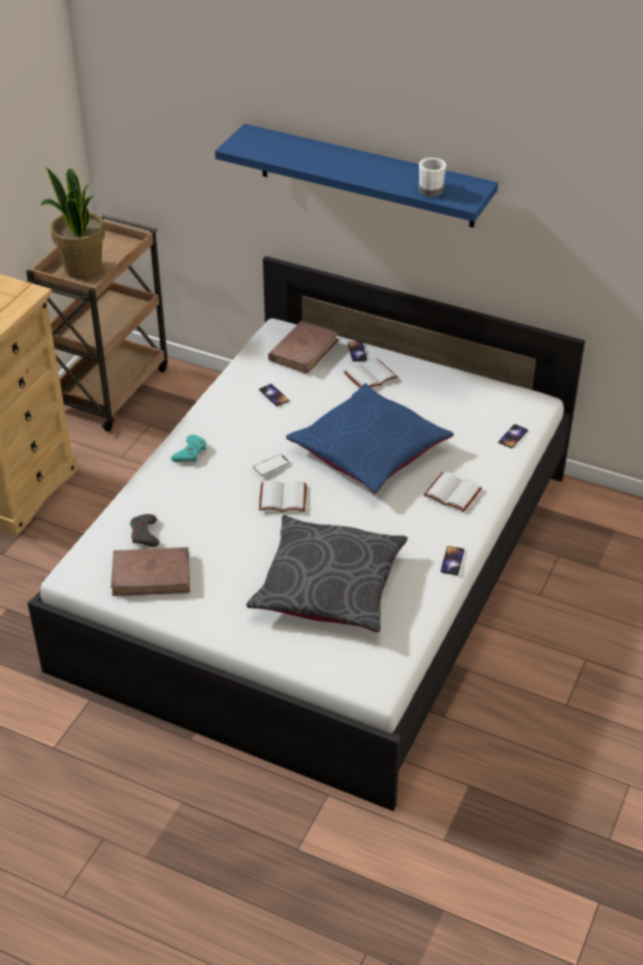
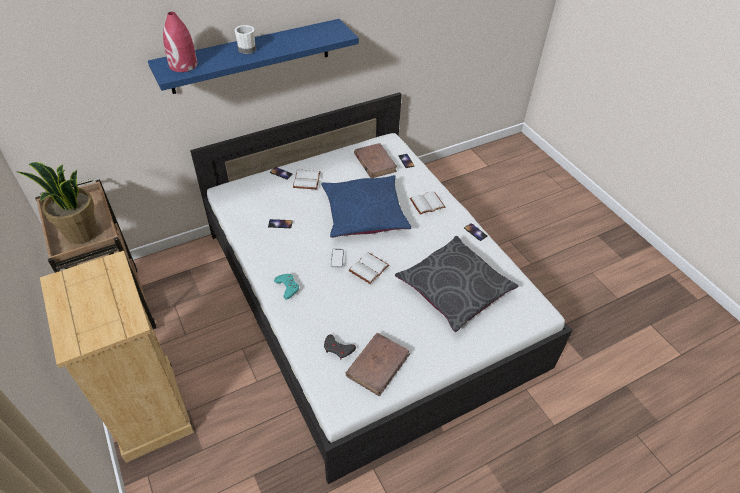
camera: 55 degrees left, 5 degrees up
brown book [268,321,339,374] -> brown book moved to [354,143,397,178]
white mug [418,158,446,197] -> white mug moved to [235,25,256,54]
none -> red vase [163,12,198,72]

